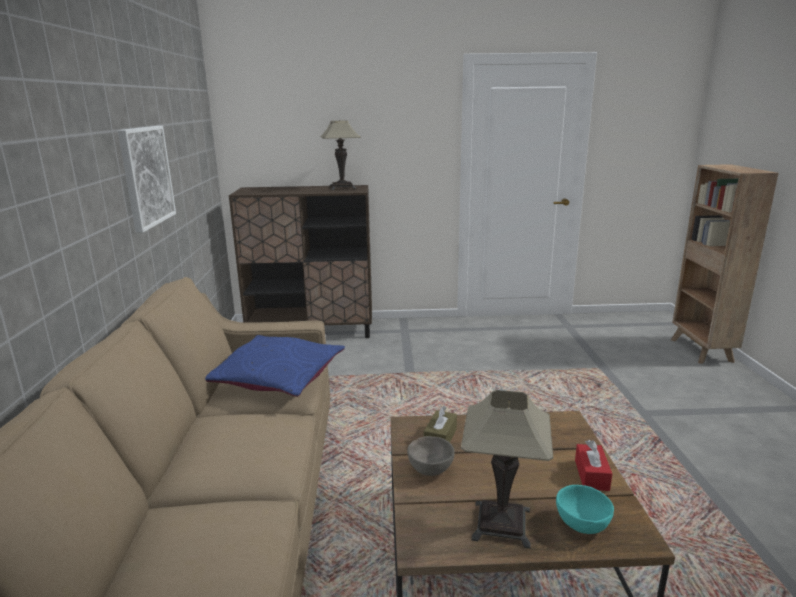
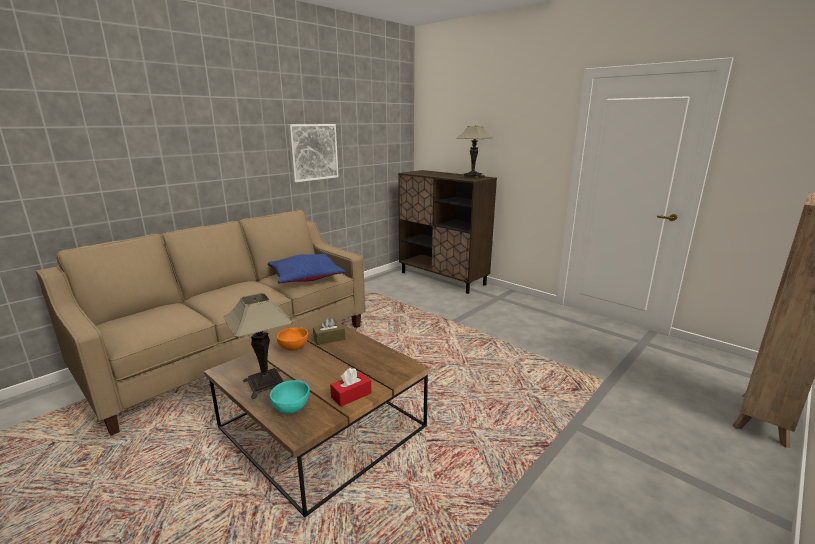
camera: 45 degrees right, 0 degrees up
grey bowl [407,436,454,476] -> orange bowl [277,327,308,351]

